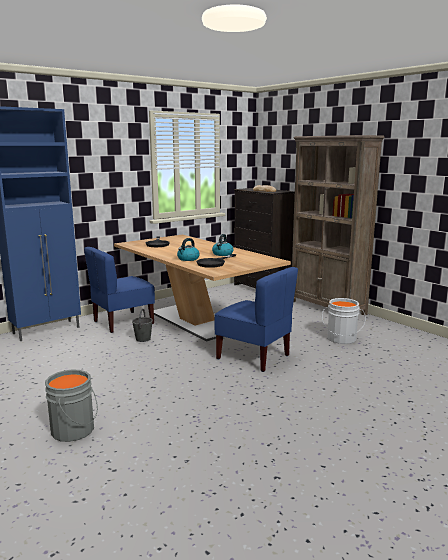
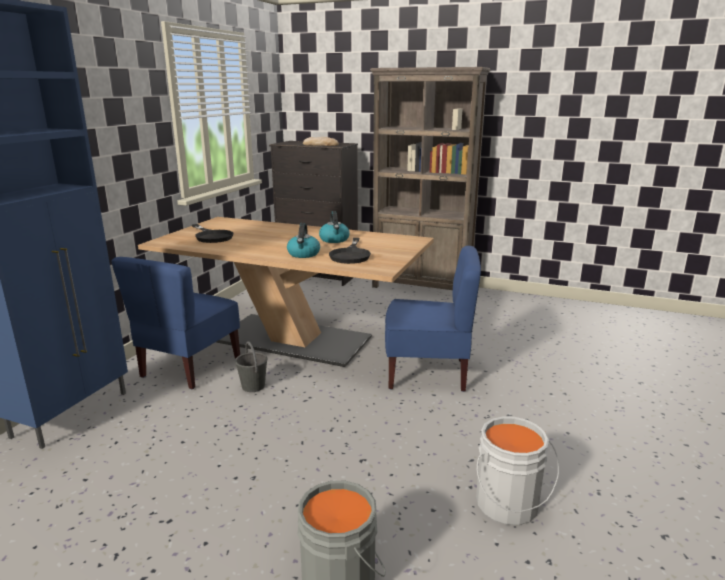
camera: 30 degrees left, 5 degrees up
grey bucket [322,298,366,344] -> grey bucket moved to [476,416,559,525]

